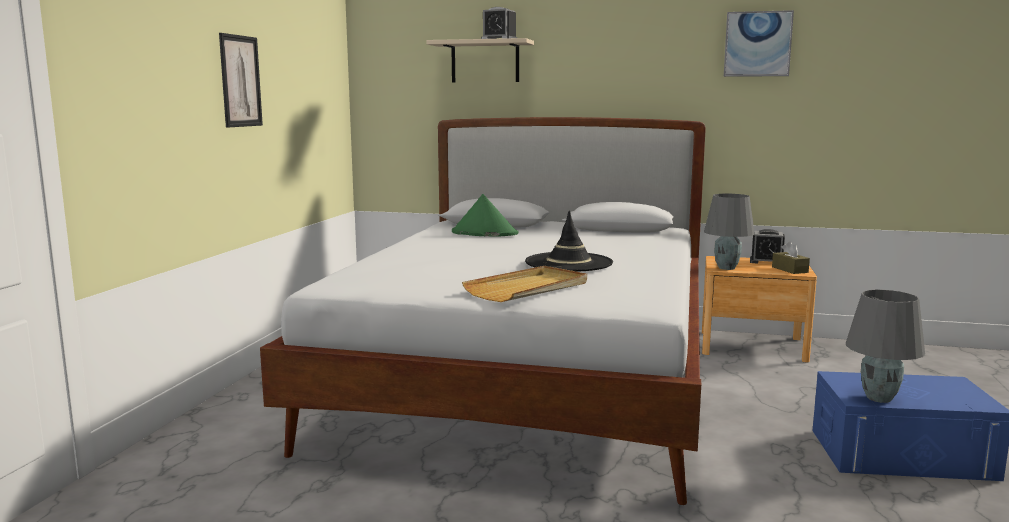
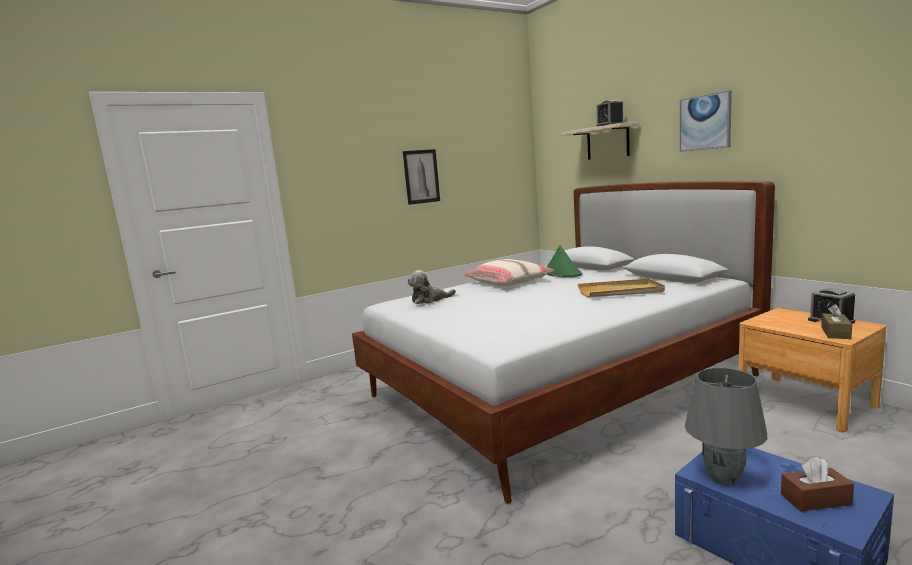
camera: 45 degrees right, 0 degrees up
beige tray [462,266,587,302] -> beige tray moved to [578,279,665,297]
black hat [525,210,613,271] -> none
grey table lamp [704,194,755,270] -> none
picture [724,10,794,77] -> picture moved to [680,90,732,152]
none -> plush toy [407,270,456,304]
none -> beige pillow [464,259,554,286]
none -> brown tissue box [781,457,854,512]

